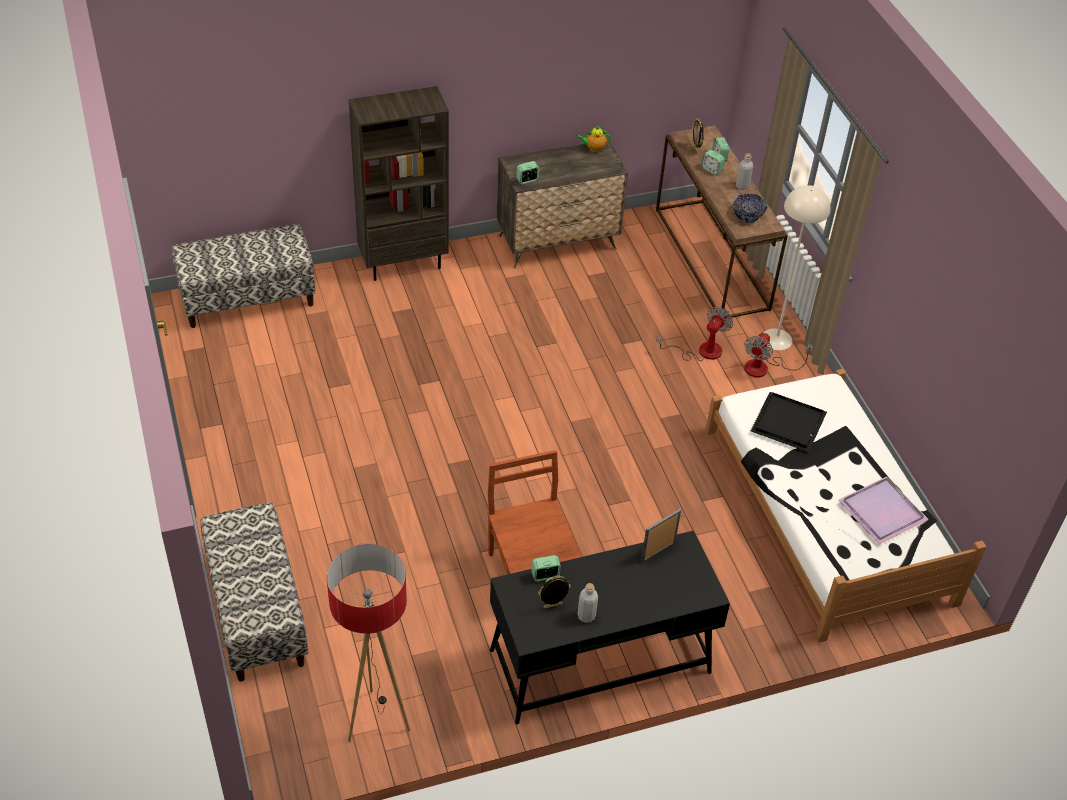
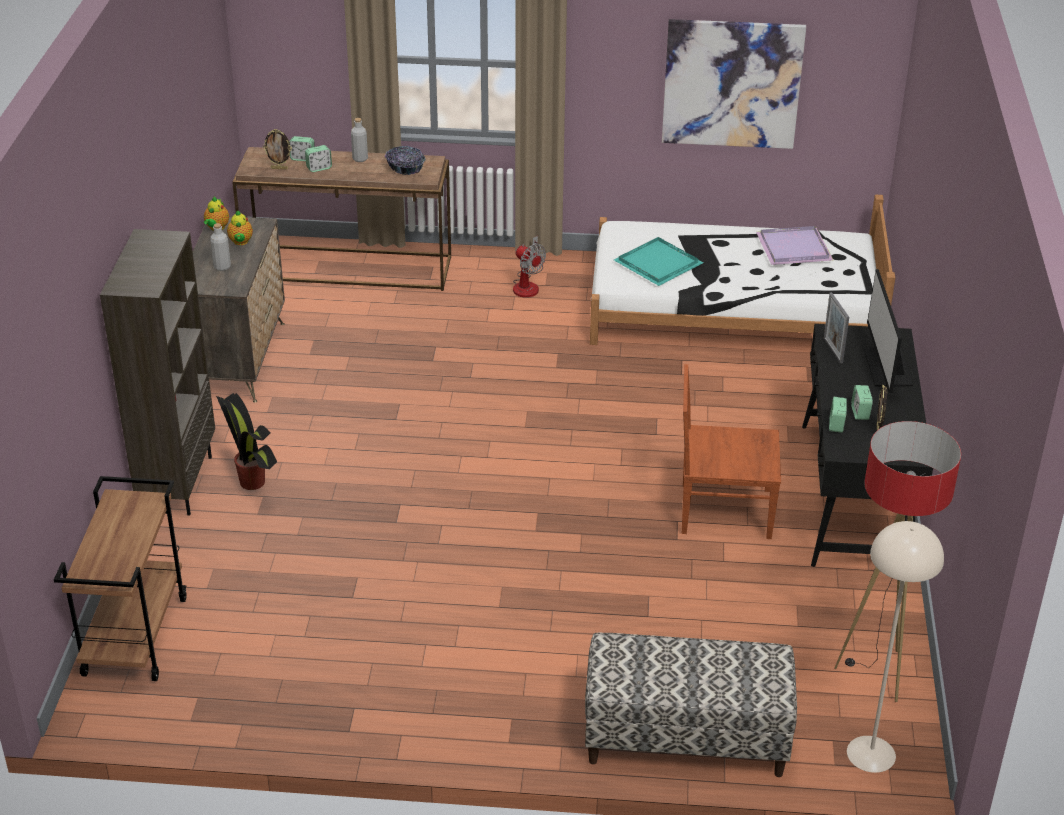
camera: 65 degrees left, 10 degrees down
bench [172,224,316,328] -> brown cart [54,476,187,681]
alarm clock [517,161,540,184] -> alarm clock moved to [851,385,873,420]
grey bottle [578,583,598,623] -> grey bottle moved to [210,223,231,271]
fan [656,307,733,361] -> none
black tray [751,392,827,452] -> turquoise tray [614,237,703,286]
beige floor lamp [764,185,831,350] -> beige floor lamp moved to [847,521,944,773]
none -> potted plant [216,393,277,490]
none -> teapot [227,210,253,245]
none -> picture [662,19,806,149]
none -> monitor [864,269,913,393]

